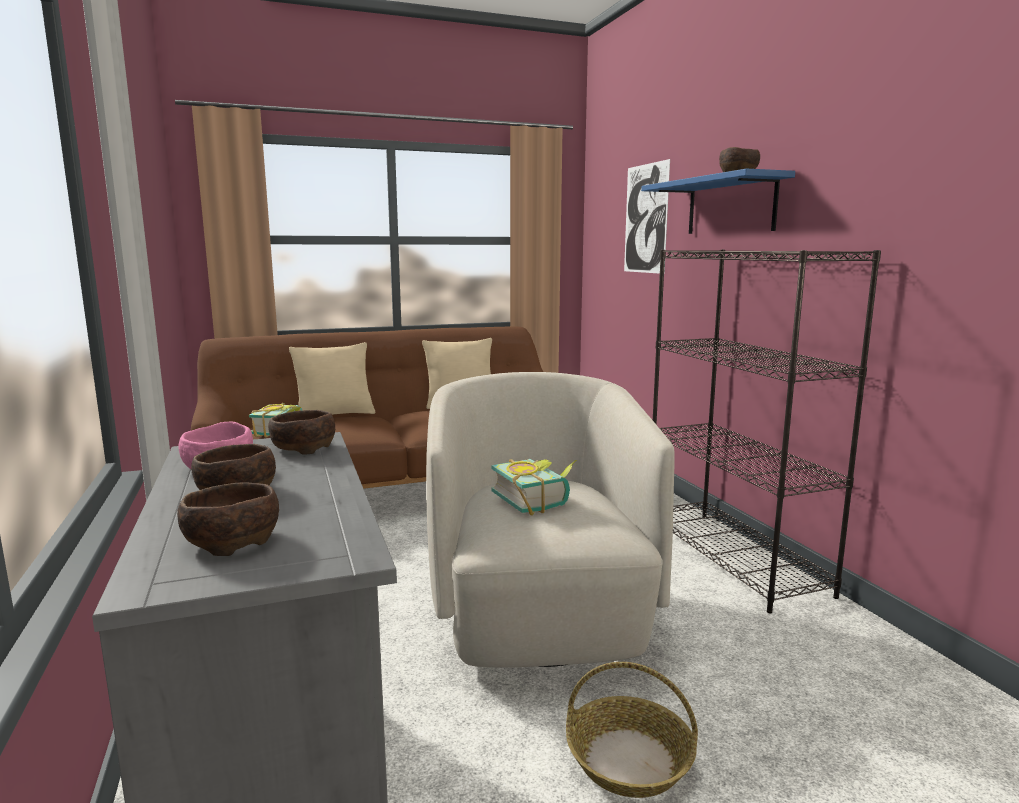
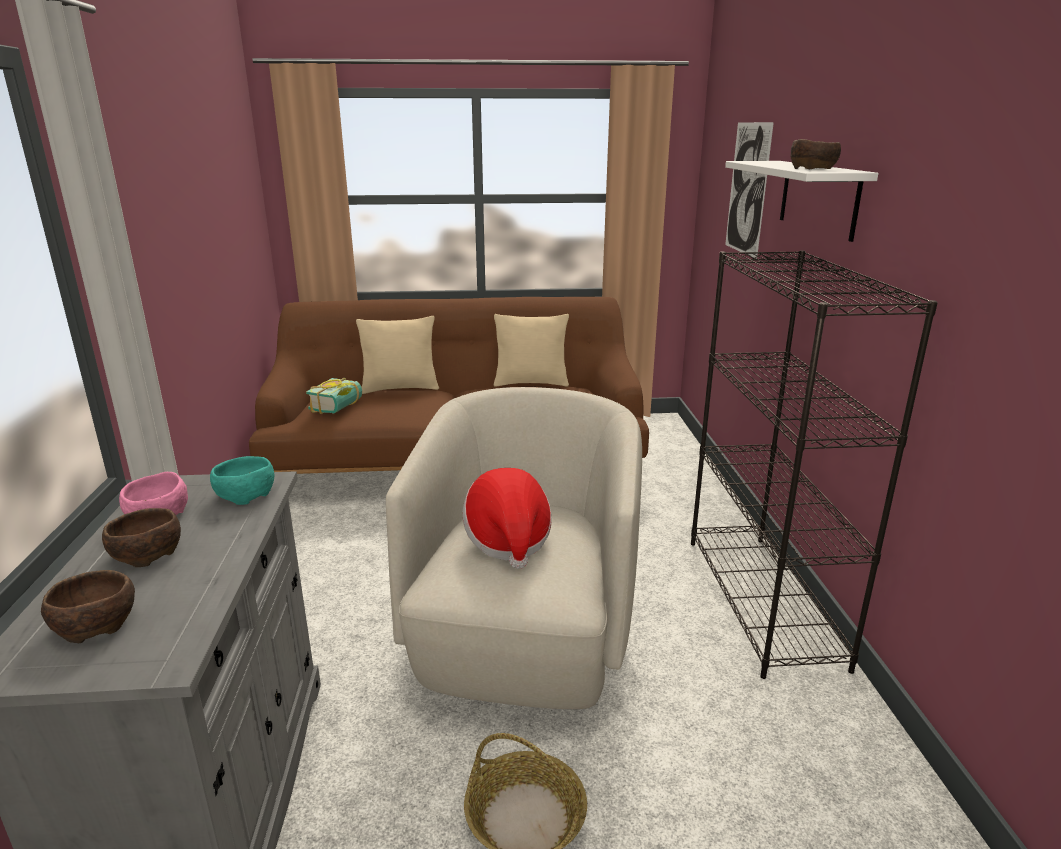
camera: 15 degrees right, 10 degrees up
brown bowl [268,410,335,454] -> turquoise bowl [210,456,274,505]
book [491,459,577,515] -> hat [463,468,552,569]
blue shelf [641,169,795,234] -> white shelf [725,161,878,242]

